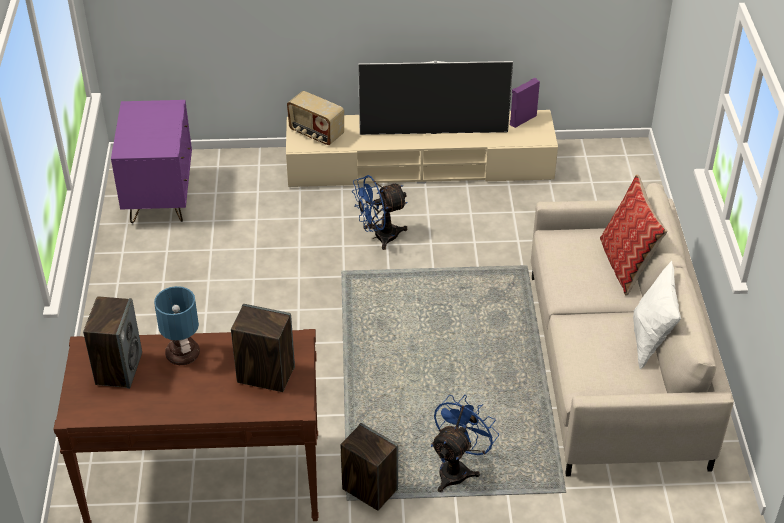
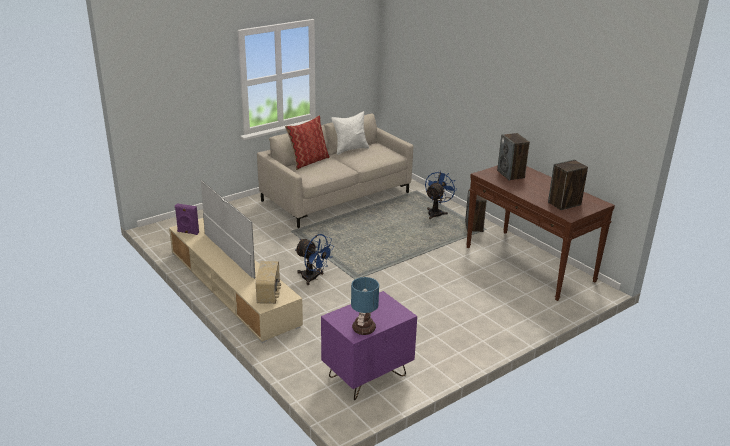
camera: 125 degrees left, 15 degrees down
table lamp [154,286,200,365] -> table lamp moved to [351,277,379,335]
blue fan [431,395,499,492] -> blue fan turned 120 degrees clockwise [425,170,456,219]

